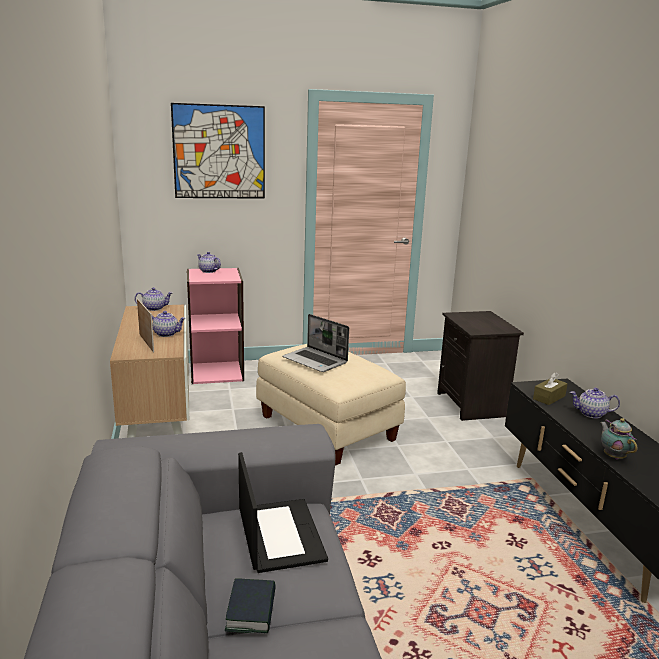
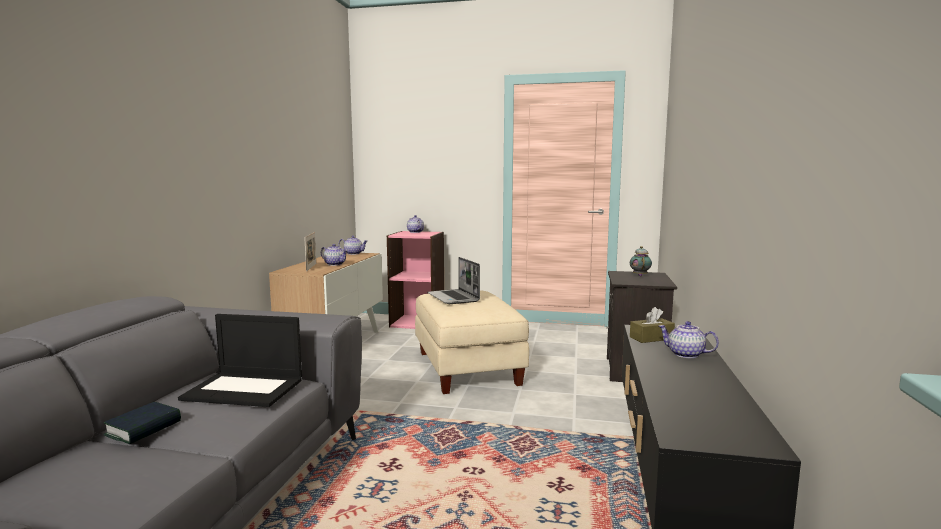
camera: 25 degrees right, 10 degrees down
picture [171,103,265,199] -> none
laptop [238,452,328,573] -> laptop turned 90 degrees clockwise [178,314,302,407]
teapot [600,418,637,459] -> teapot moved to [630,246,652,276]

